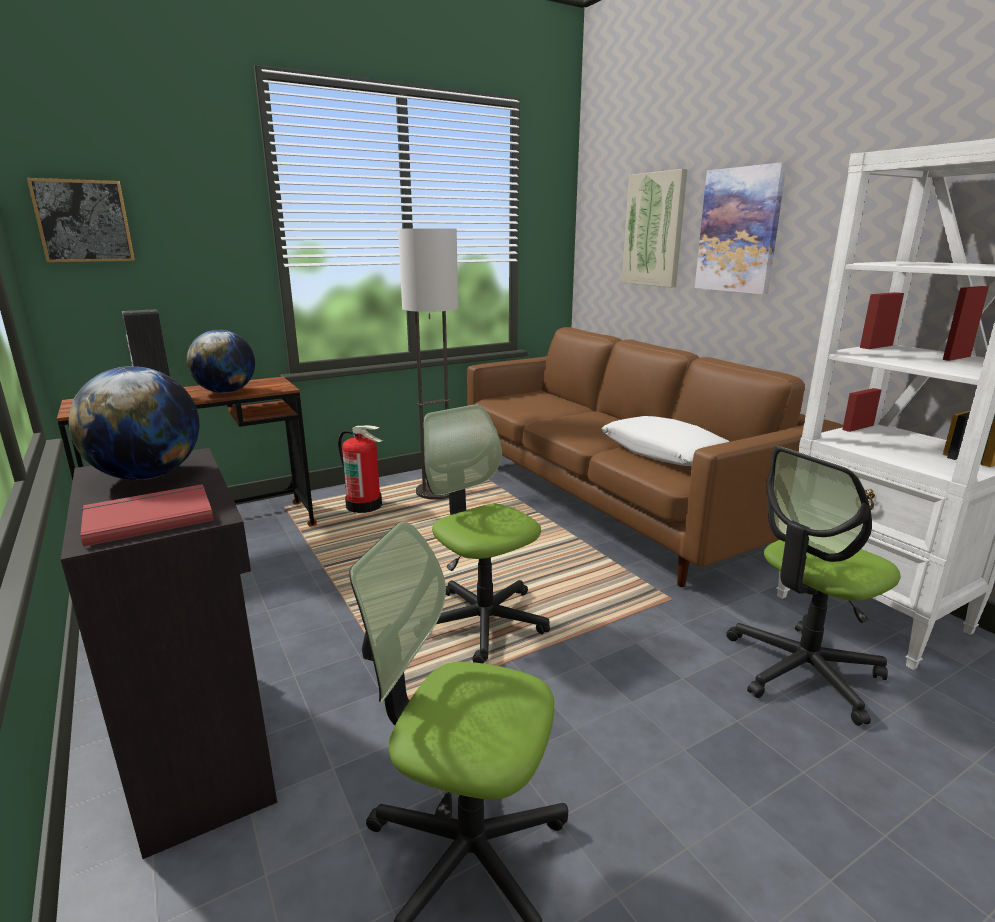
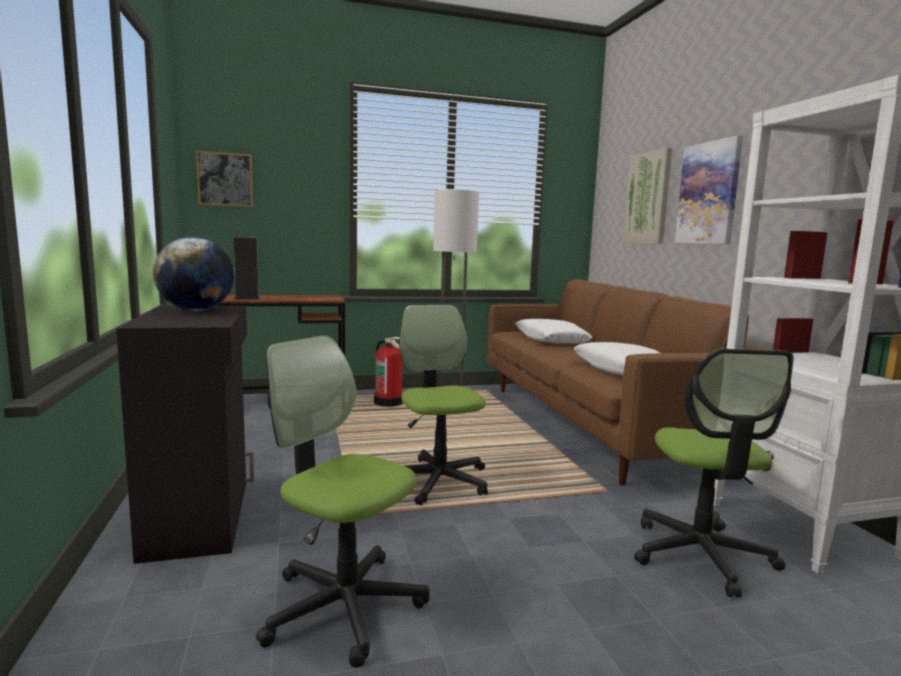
camera: 15 degrees right, 10 degrees down
red book [81,484,214,547] -> none
globe [187,330,255,393] -> none
office chair [726,446,900,726] -> office chair turned 75 degrees counterclockwise [634,349,794,598]
none -> white pillow [515,319,592,344]

